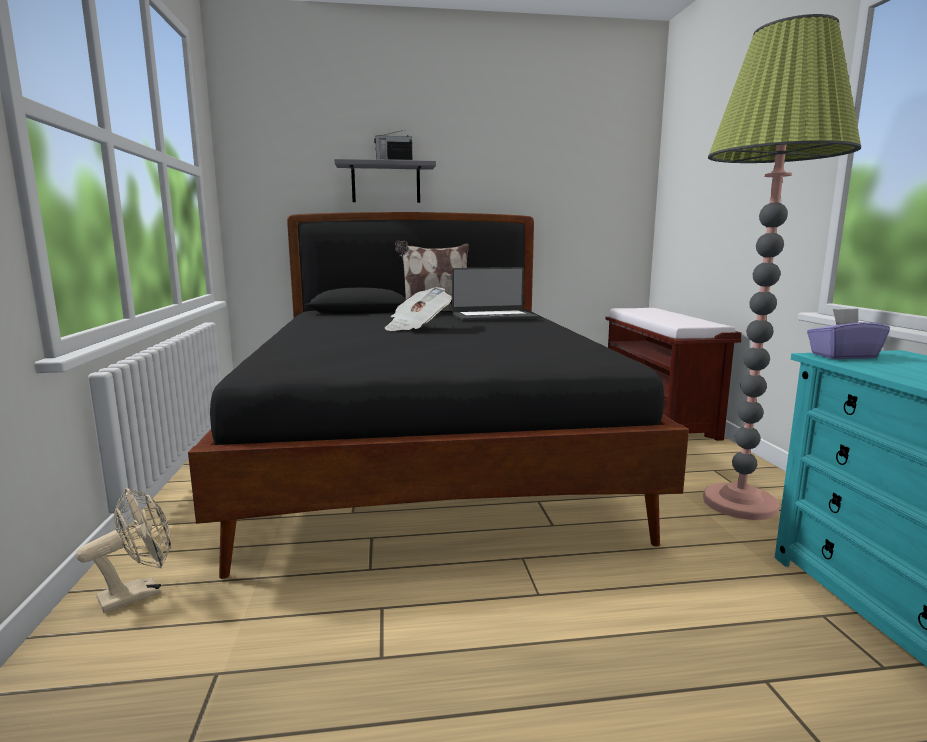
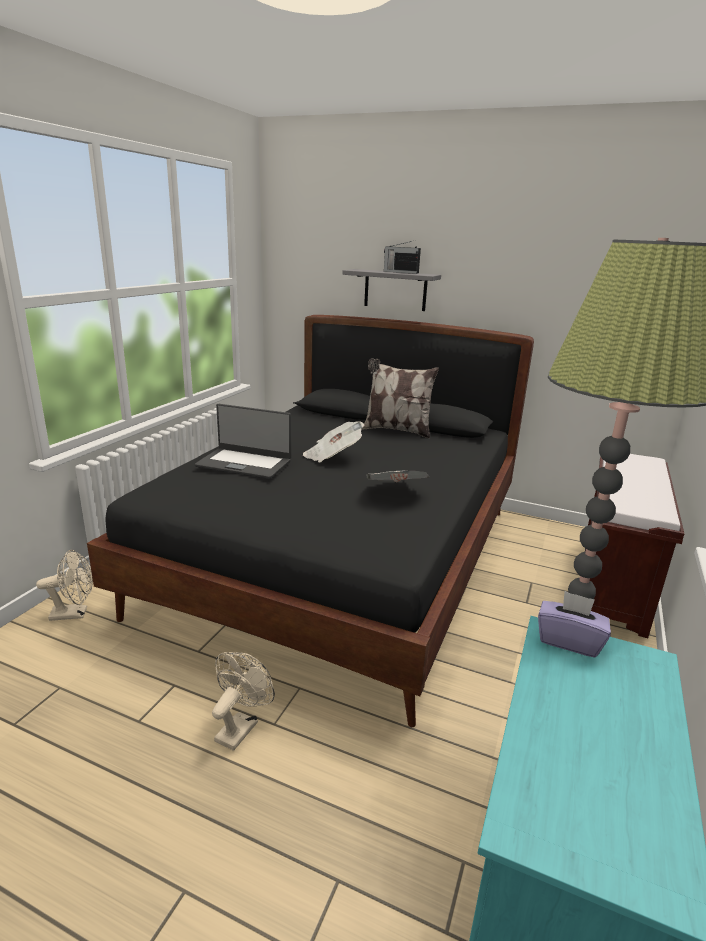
camera: 30 degrees right, 10 degrees up
laptop [452,267,538,321] -> laptop moved to [195,404,291,479]
none -> beige fan [212,652,275,751]
none -> newspaper [366,470,429,482]

